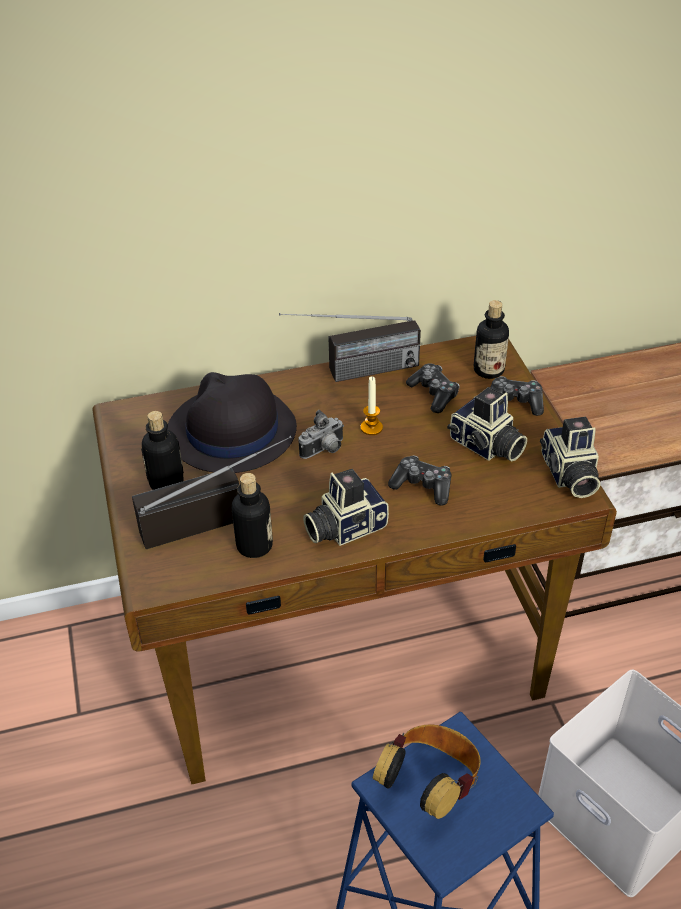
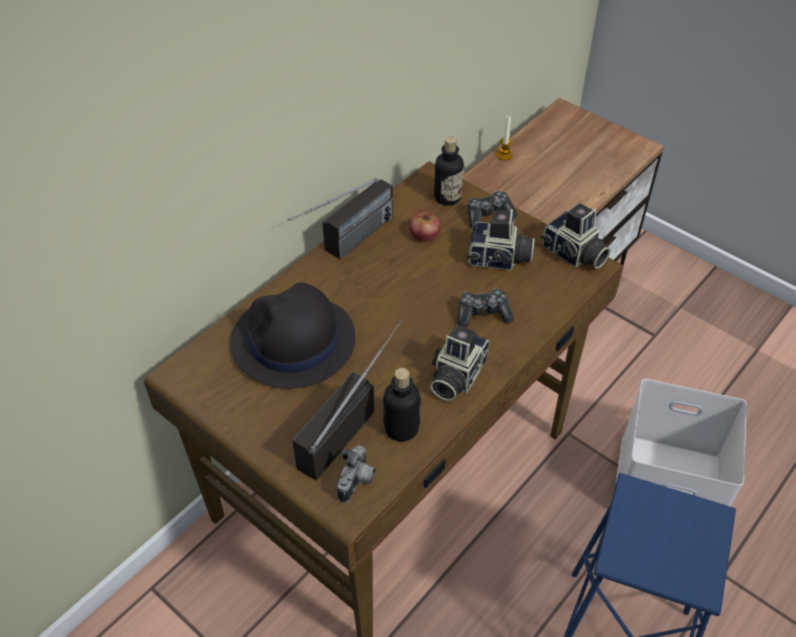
camera: 35 degrees left, 5 degrees up
bottle [141,411,184,490] -> none
camera [298,410,344,459] -> camera moved to [337,446,375,503]
candle [360,376,383,435] -> candle moved to [496,115,513,161]
headphones [373,724,481,819] -> none
game controller [406,363,460,413] -> apple [409,211,441,242]

